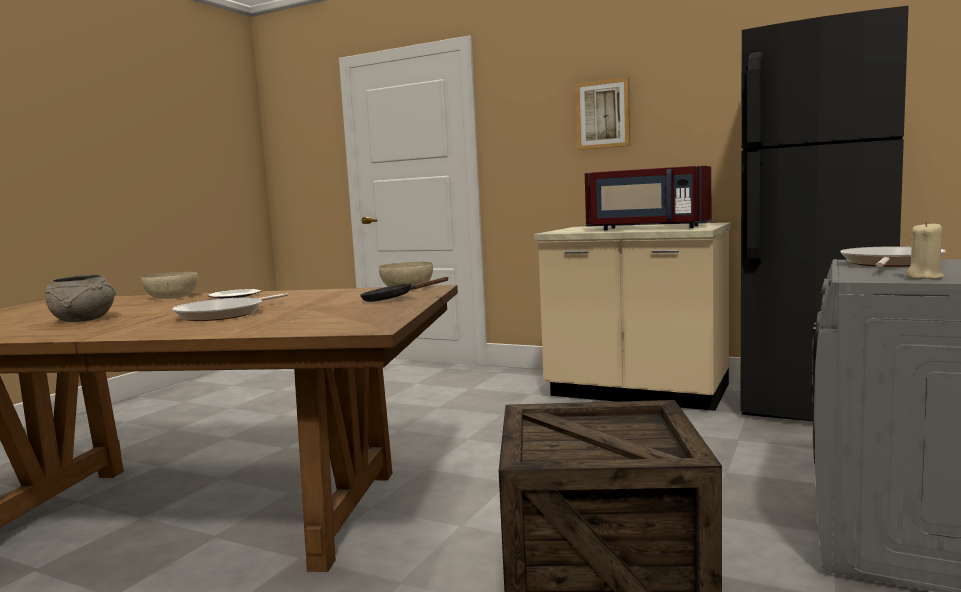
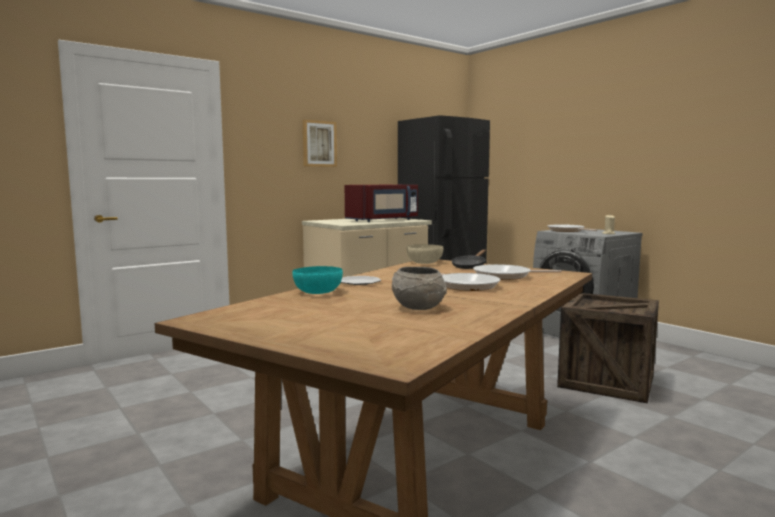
camera: 65 degrees left, 0 degrees up
beige bowl [141,272,198,299] -> turquoise bowl [292,266,343,294]
none -> frying pan [473,264,561,280]

